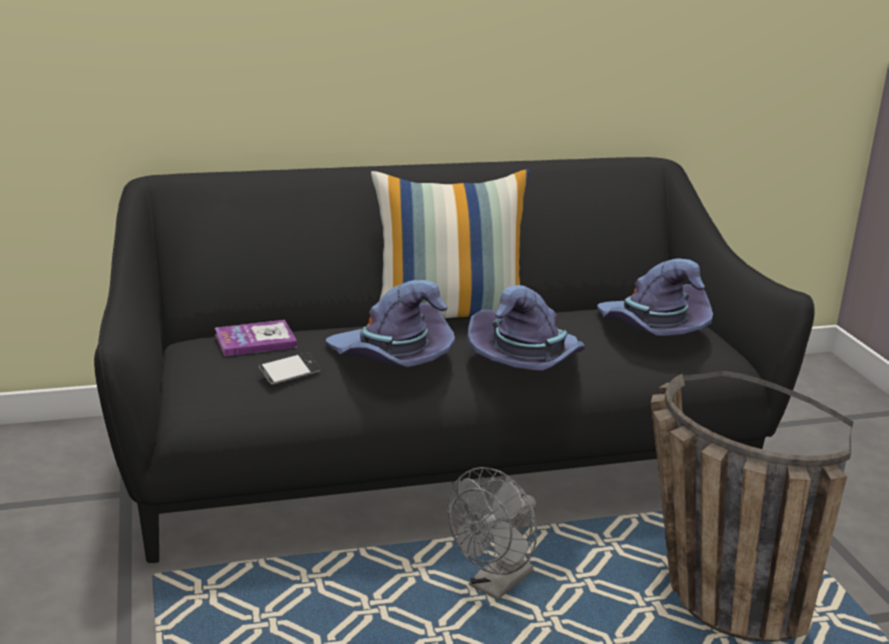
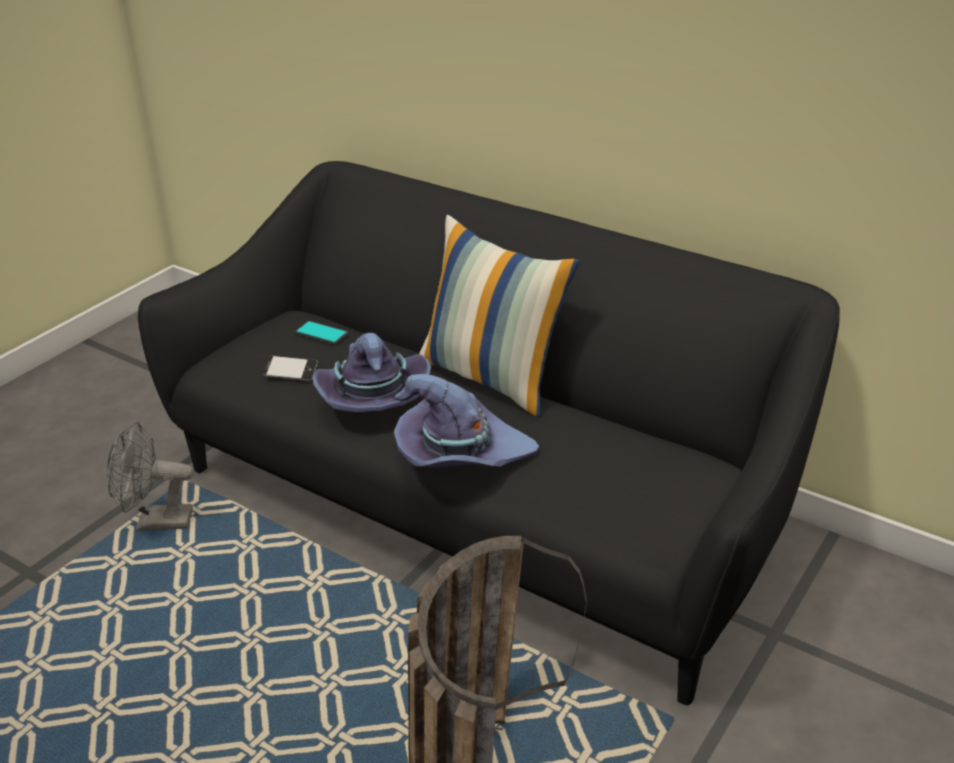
camera: 50 degrees right, 10 degrees up
book [215,320,297,357] -> phone [296,321,348,344]
grey fan [447,467,537,600] -> grey fan moved to [106,422,193,531]
purple hat [597,259,713,336] -> none

